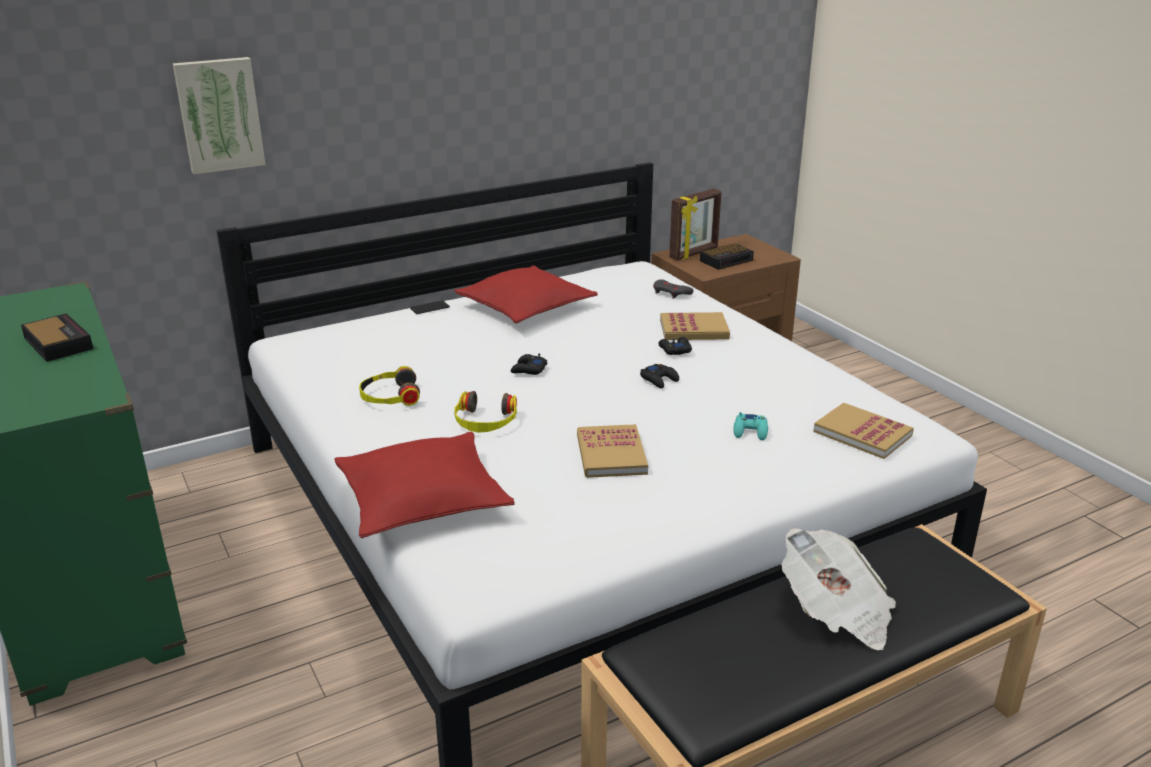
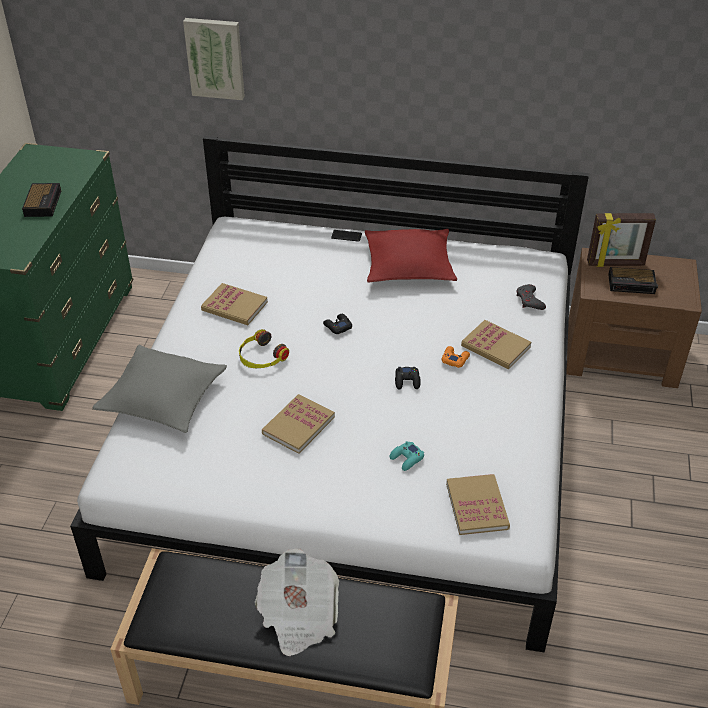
camera: 40 degrees right, 15 degrees up
red pillow [334,431,515,538] -> grey pillow [92,345,227,433]
headphones [359,366,420,406] -> book [201,283,268,325]
black game controller [658,337,692,355] -> orange game controller [442,346,470,368]

